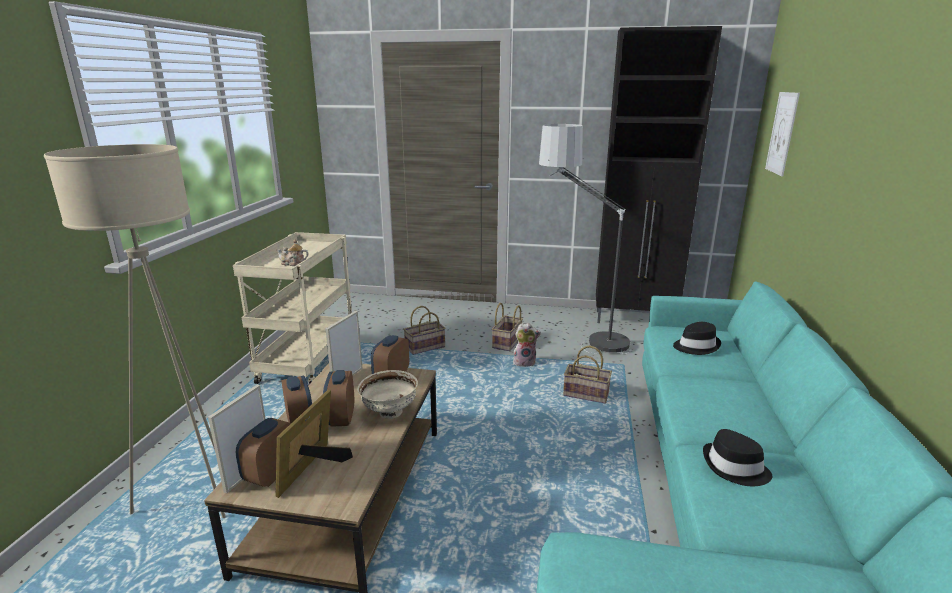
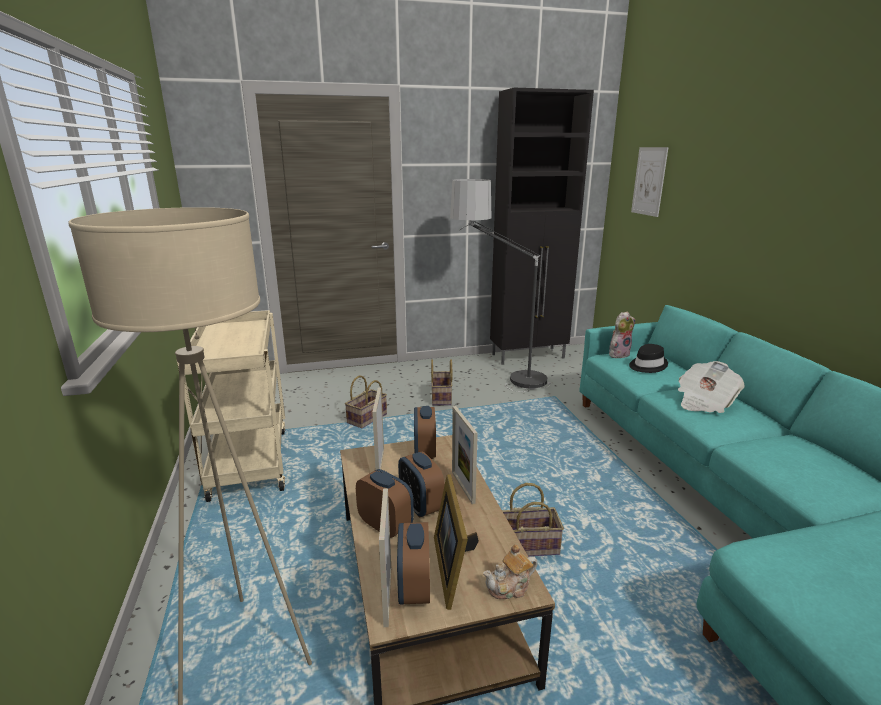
camera: 25 degrees left, 0 degrees up
teapot [277,239,309,266] -> teapot moved to [483,544,538,599]
beige bowl [358,370,418,419] -> picture frame [452,406,478,504]
plush toy [513,323,541,367] -> plush toy moved to [609,311,635,358]
basket [563,345,612,404] -> basket moved to [502,483,564,557]
black hat [703,429,772,486] -> none
none -> newspaper [678,361,744,413]

